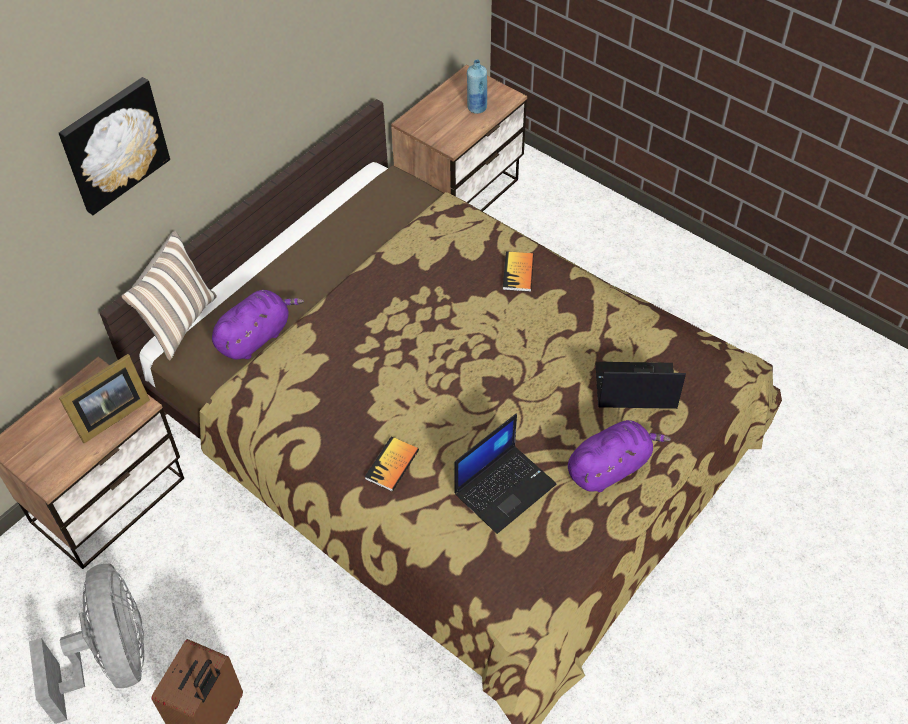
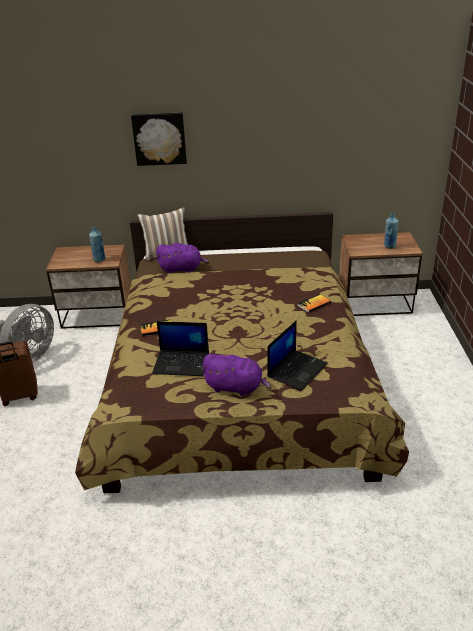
camera: 50 degrees right, 20 degrees down
picture frame [59,354,150,443] -> blue bottle [89,227,105,262]
laptop [595,362,686,409] -> laptop turned 75 degrees clockwise [267,320,328,391]

